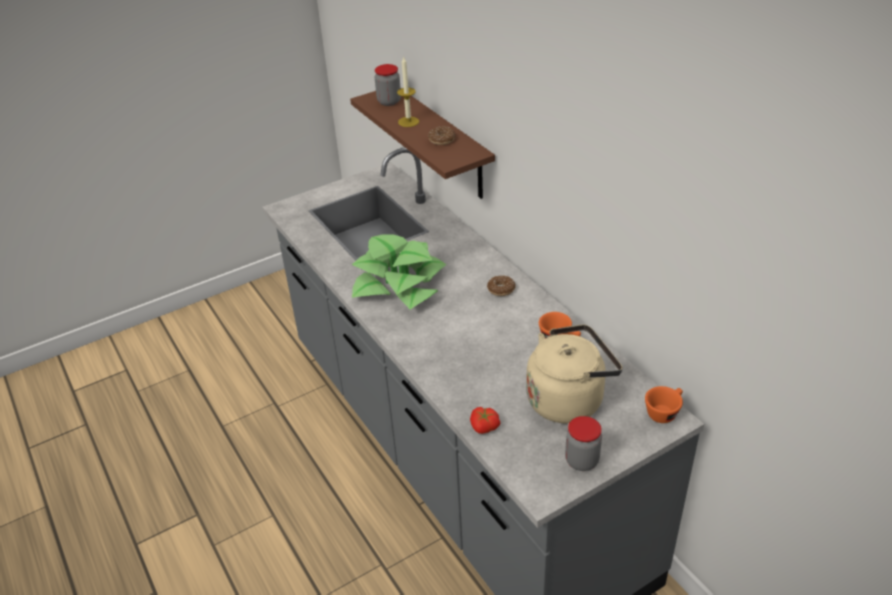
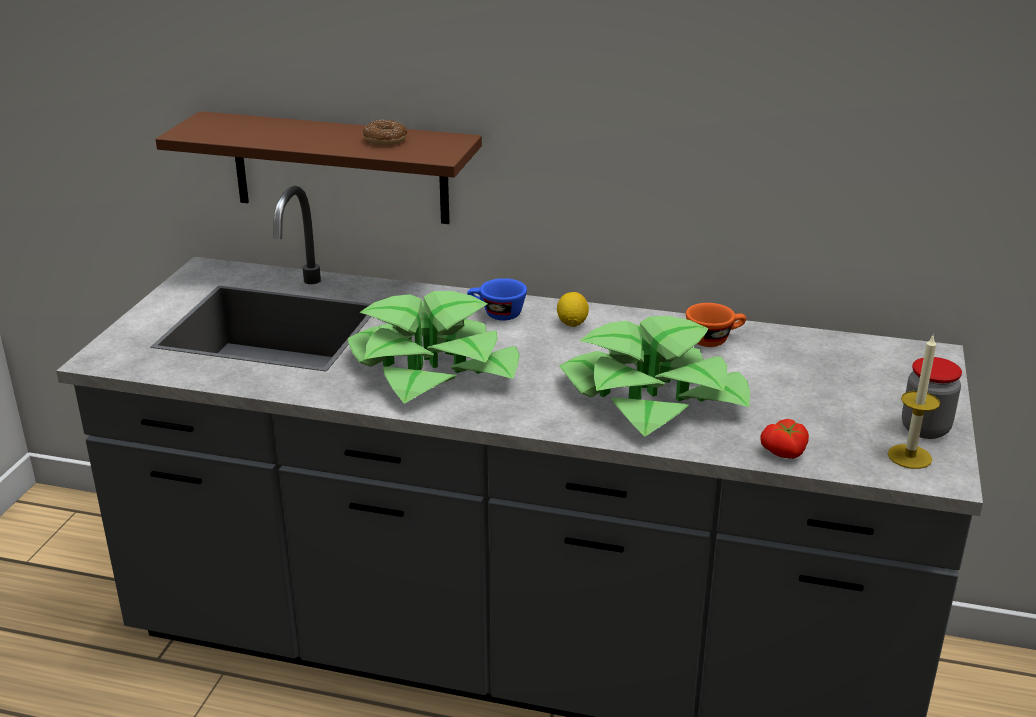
camera: 45 degrees left, 10 degrees down
jar [375,64,401,106] -> none
candle [397,56,419,127] -> candle moved to [888,336,940,469]
donut [487,275,516,296] -> lemon [557,292,589,327]
beige kettle [526,324,622,423] -> none
orange cup [645,386,683,423] -> none
none -> blue cup [467,278,527,321]
none -> potted plant [559,316,750,437]

